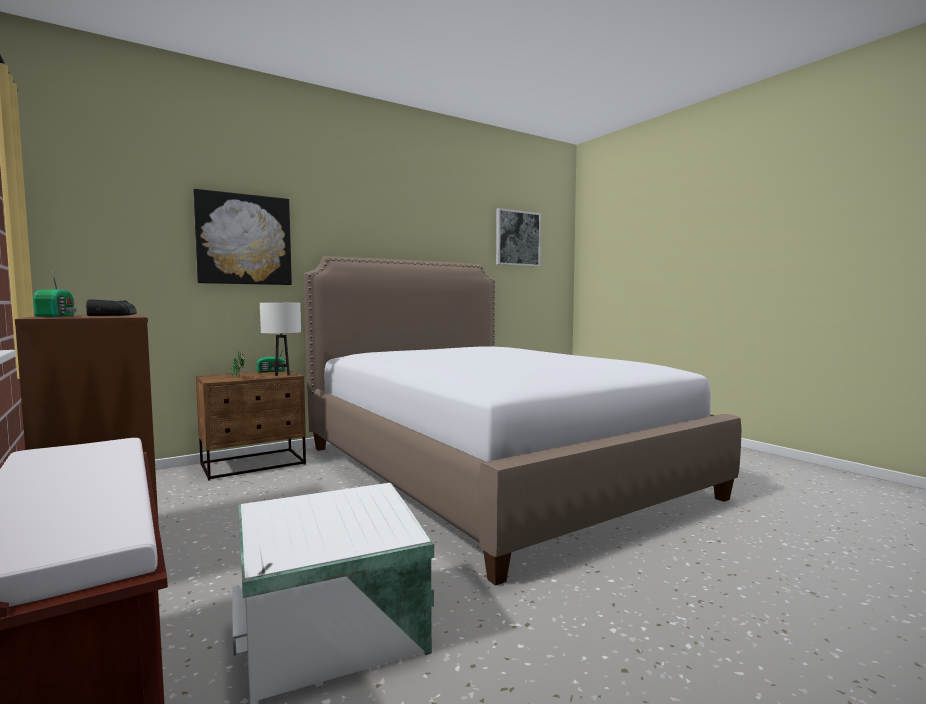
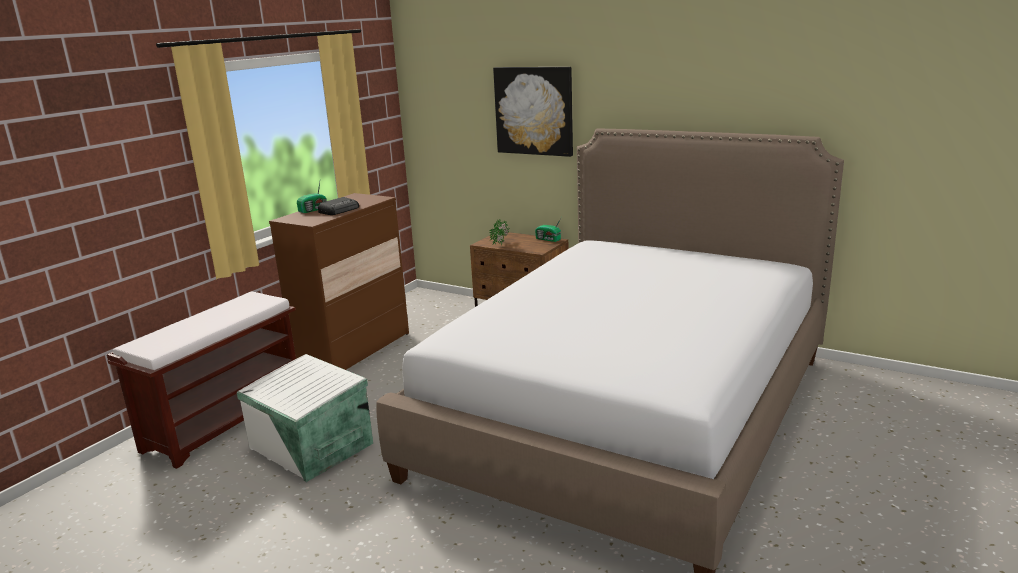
camera: 65 degrees right, 15 degrees up
white table lamp [260,302,301,376] -> none
picture [496,208,541,267] -> none

